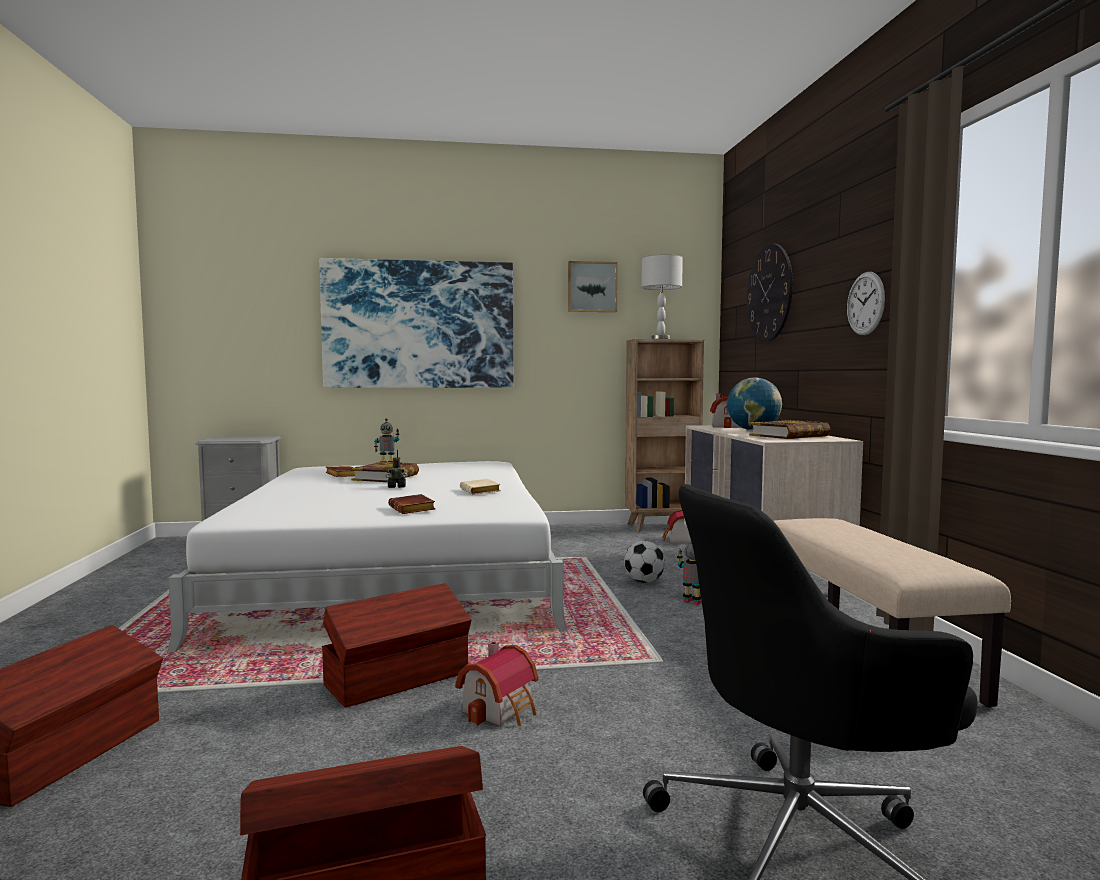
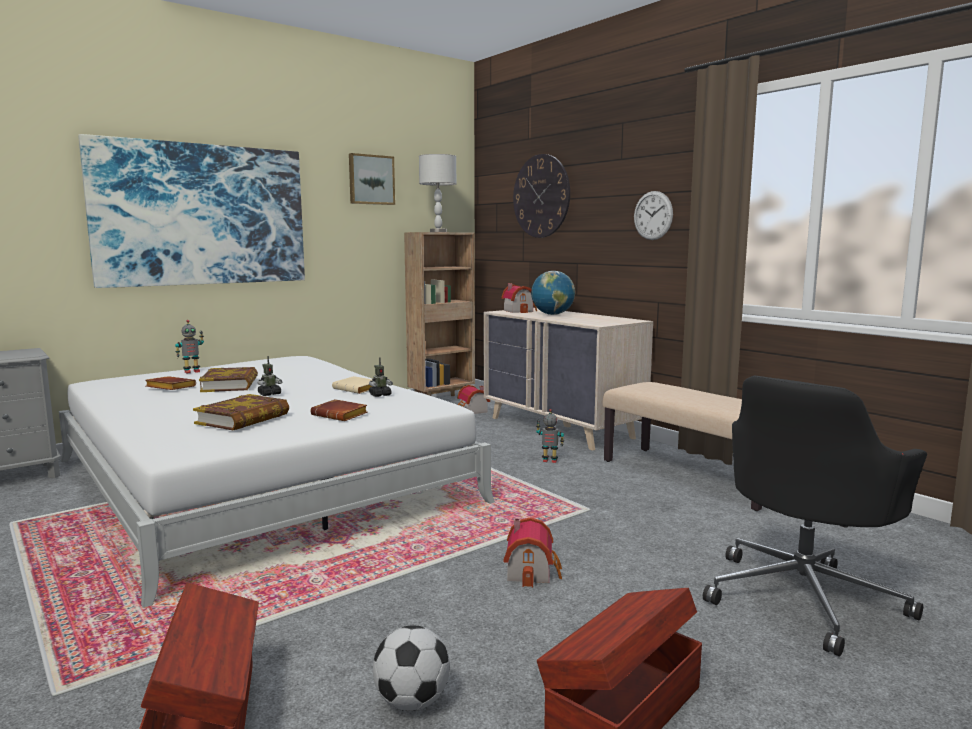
camera: 30 degrees left, 5 degrees up
brown storage box [322,583,471,708] -> none
football [624,541,665,583] -> football moved to [373,625,450,711]
book [749,420,831,439] -> book moved to [193,394,289,430]
none -> toy robot [369,357,393,397]

